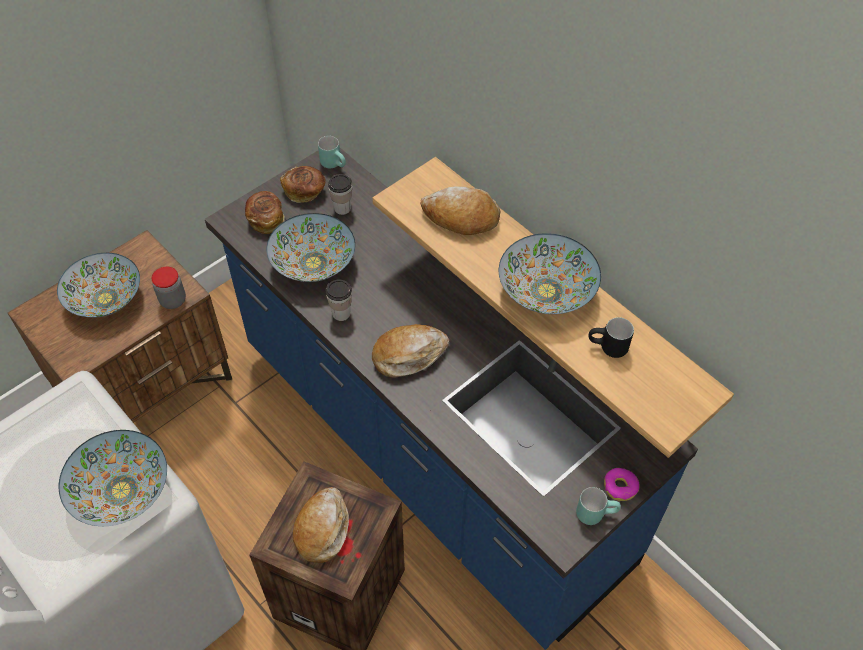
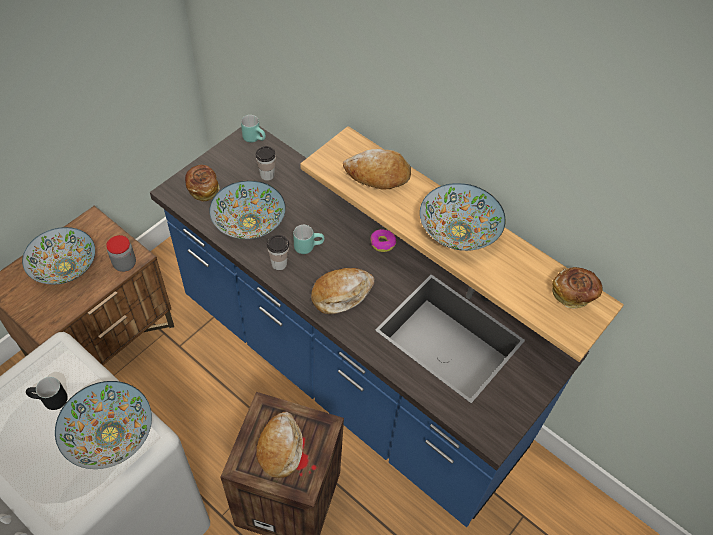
camera: 10 degrees left, 0 degrees up
bread [280,166,325,203] -> bread moved to [552,267,603,309]
turquoise mug [576,487,621,525] -> turquoise mug moved to [293,225,324,254]
black mug [589,317,634,358] -> black mug moved to [26,377,68,410]
donut [604,468,639,501] -> donut moved to [371,229,396,252]

